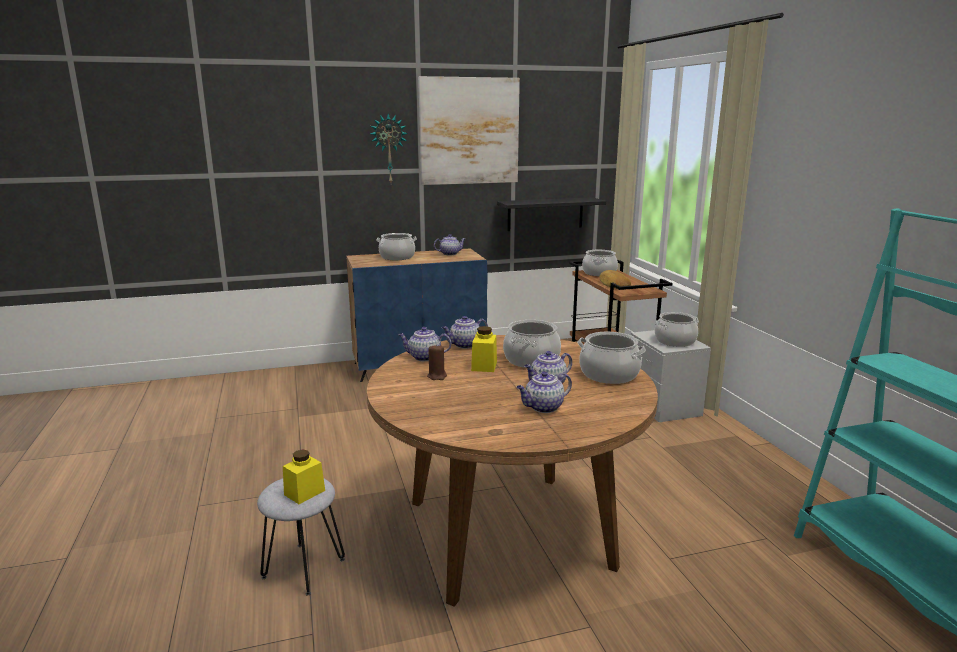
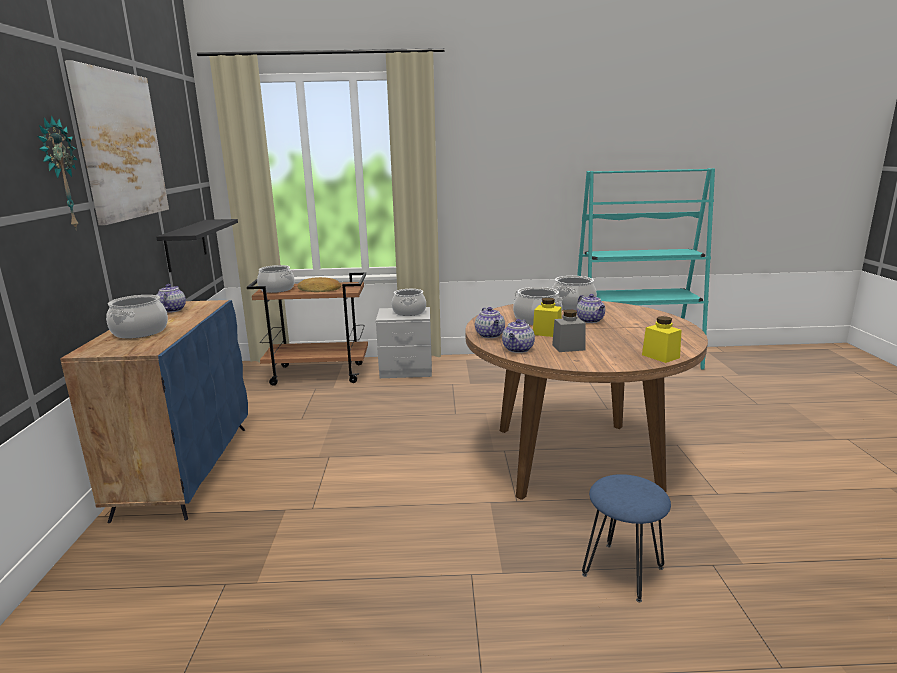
camera: 75 degrees left, 0 degrees up
grey stool [257,478,345,596] -> blue stool [582,474,671,602]
yellow jar [283,449,325,504] -> yellow jar moved to [642,316,682,363]
brown candle [427,344,447,380] -> grey jar [552,309,586,352]
teapot [516,371,572,413] -> none

